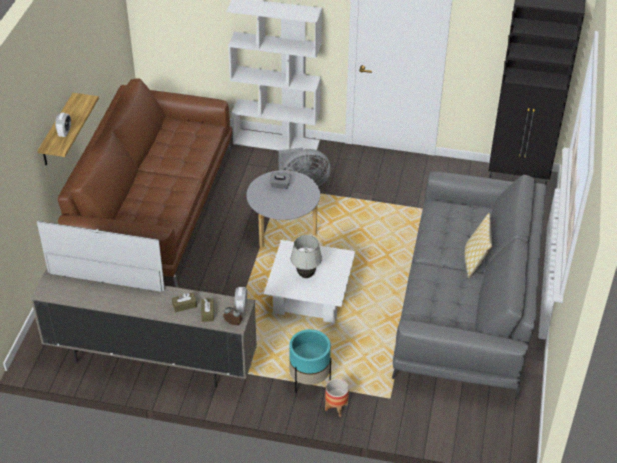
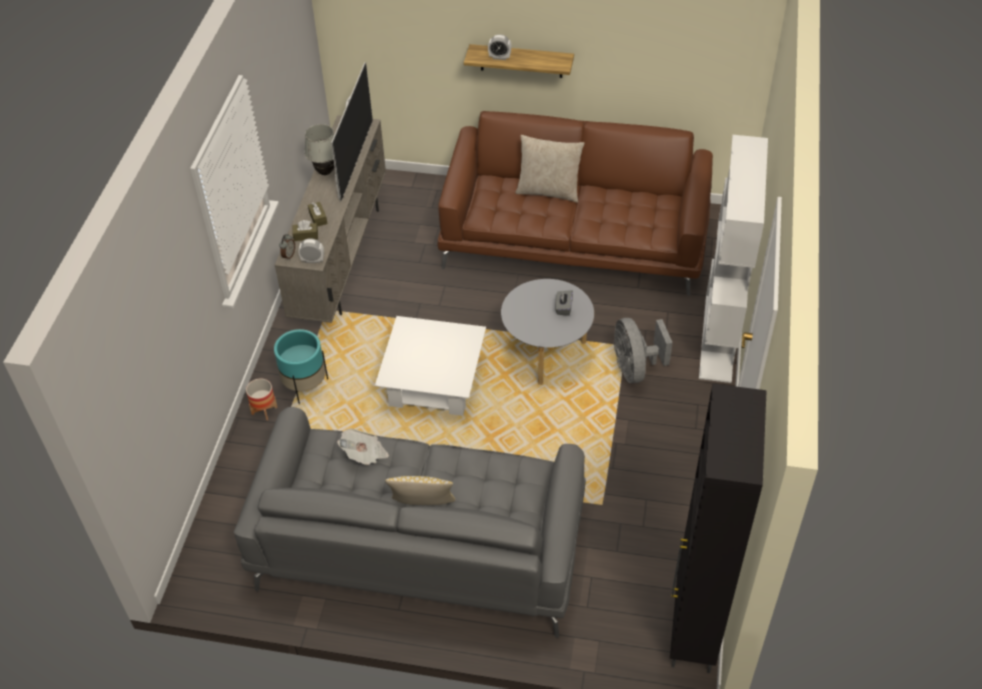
camera: 90 degrees right, 5 degrees up
white table lamp [290,235,322,278] -> white table lamp moved to [304,124,335,175]
none -> newspaper [337,428,389,465]
none -> beige pillow [515,135,584,203]

